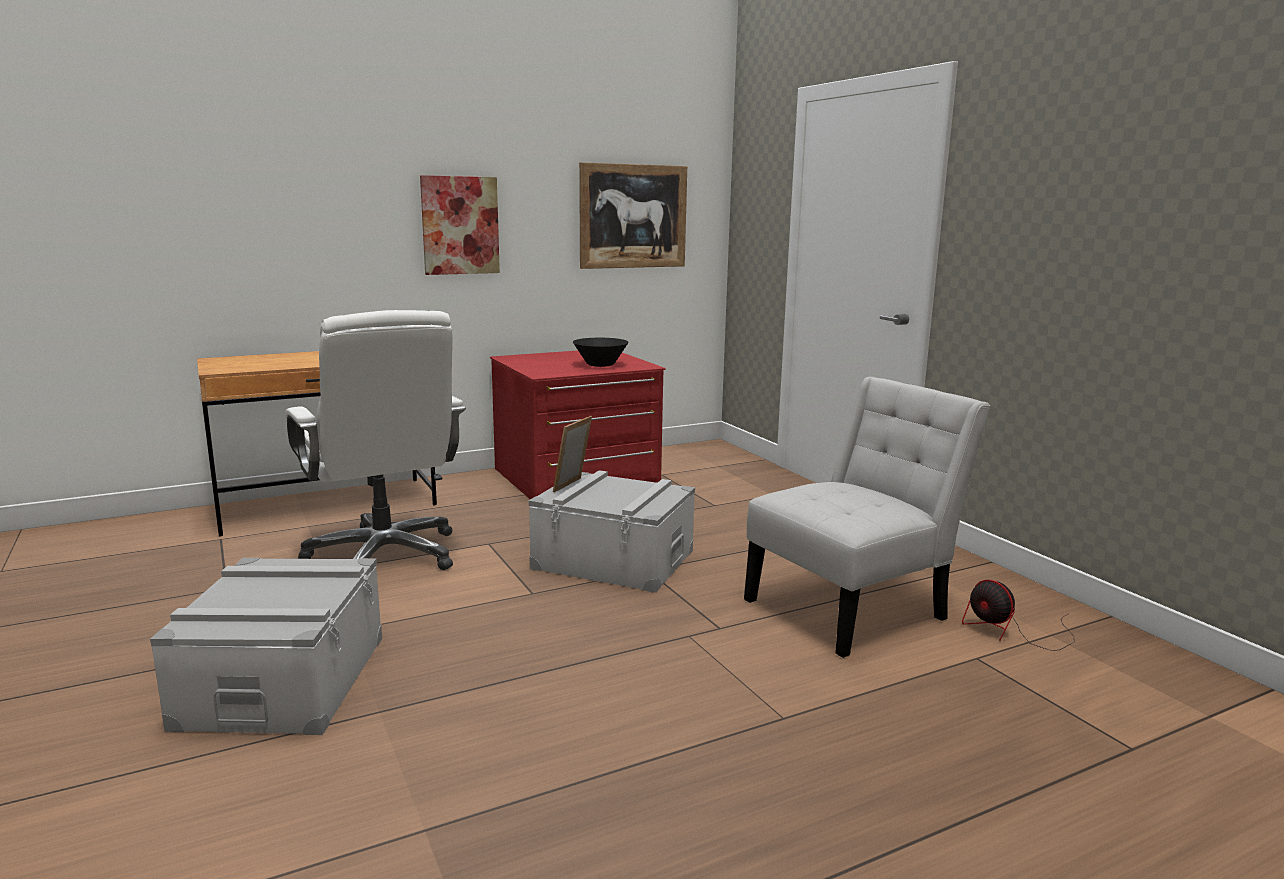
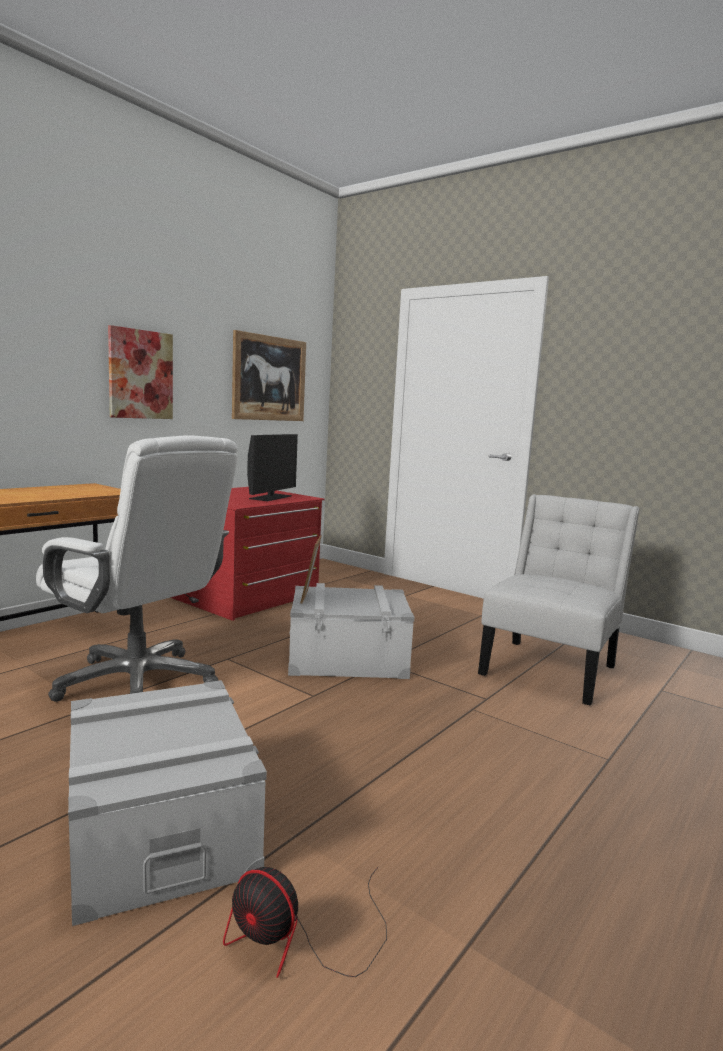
camera: 25 degrees left, 5 degrees down
black bowl [573,338,629,367] -> monitor [247,434,298,501]
fan [962,580,1075,651] -> fan moved to [223,866,387,978]

